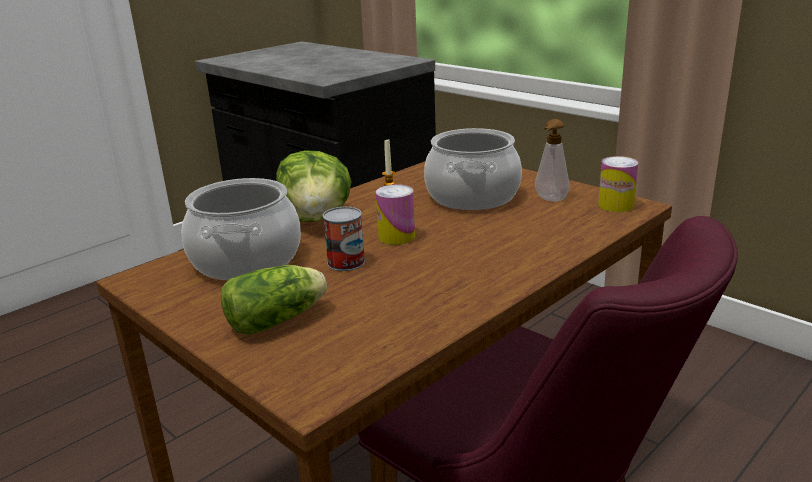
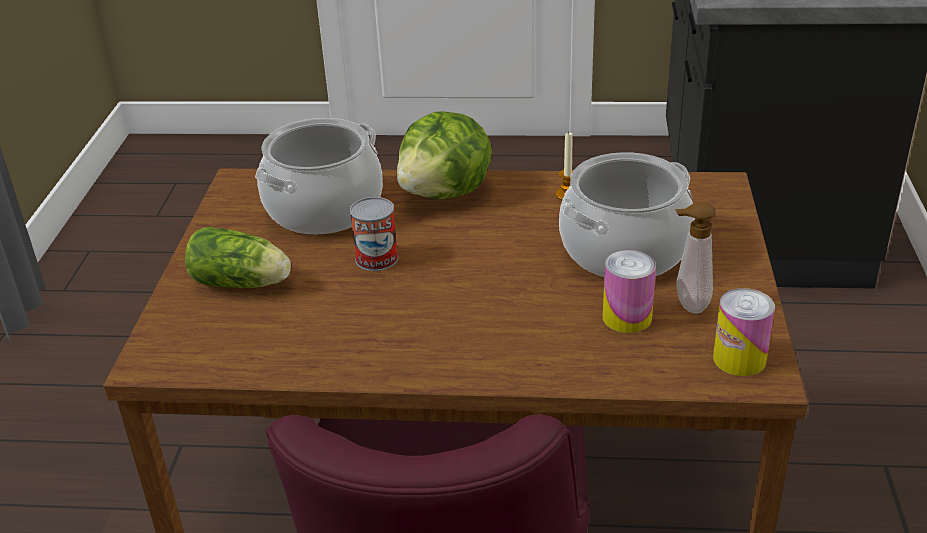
camera: 50 degrees right, 10 degrees up
can [376,184,415,245] -> can moved to [603,250,656,333]

